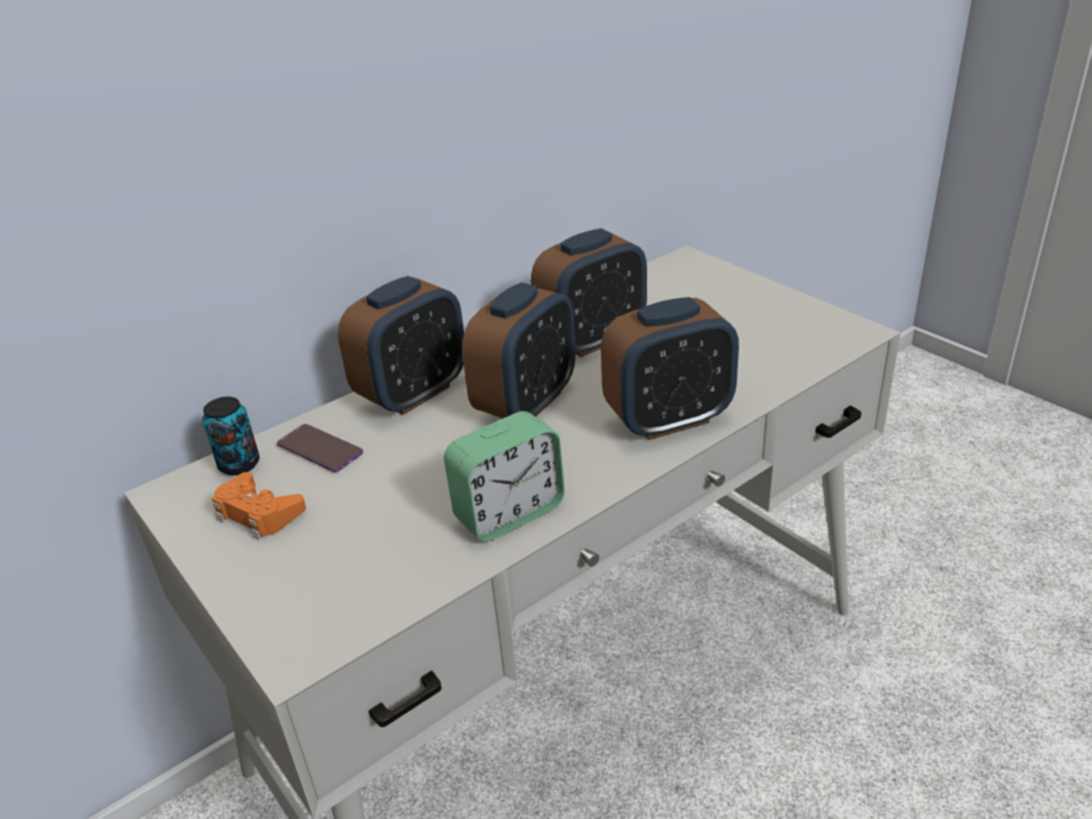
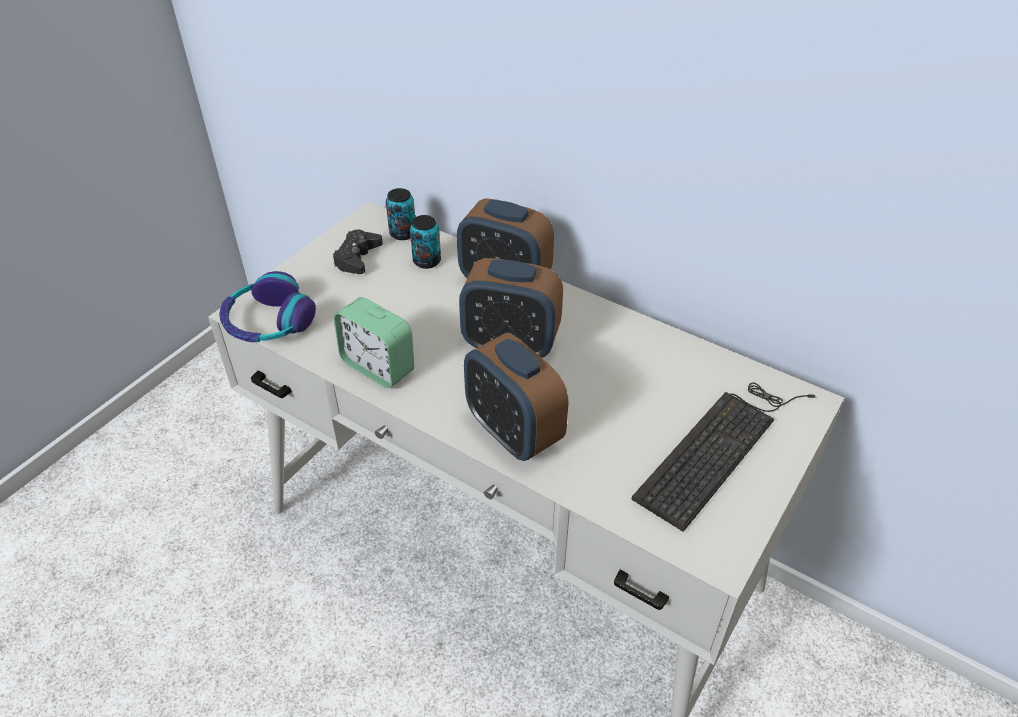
camera: 70 degrees right, 10 degrees up
orange game controller [212,472,306,540] -> black game controller [333,230,383,274]
phone [277,424,363,472] -> can [410,215,441,269]
alarm clock [531,228,647,358] -> none
none -> headphones [219,271,316,342]
none -> keyboard [631,382,815,532]

